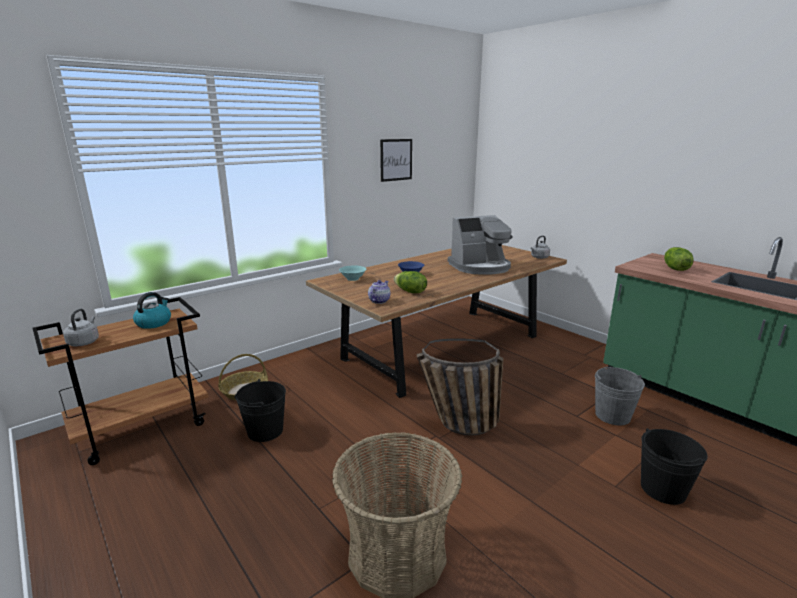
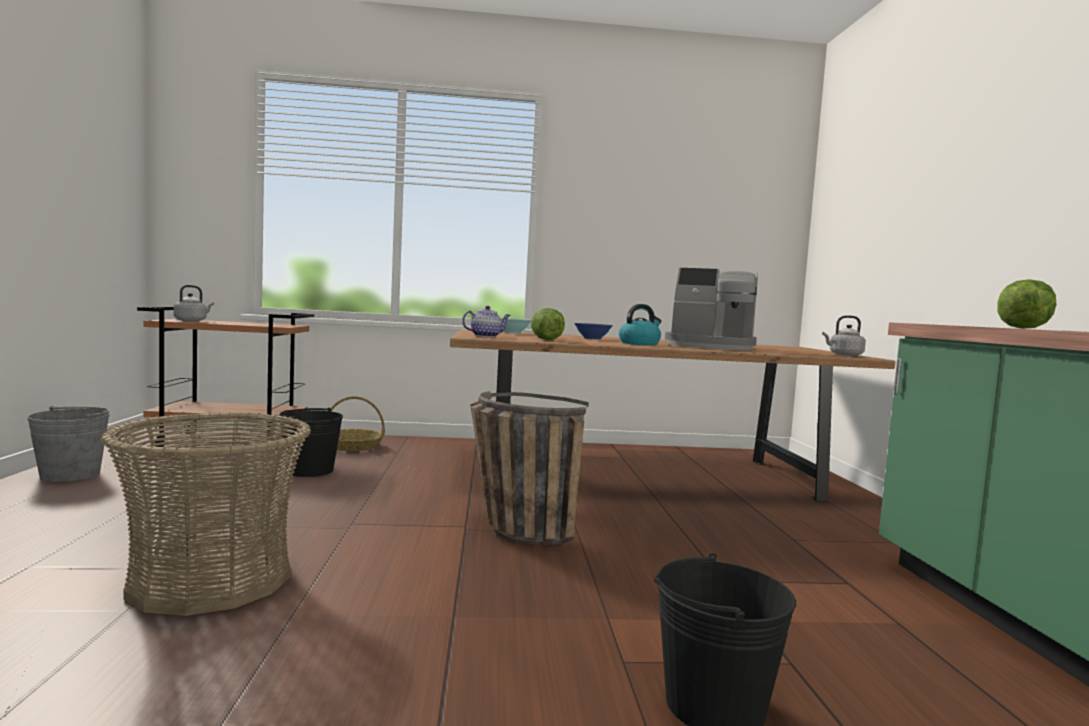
camera: 35 degrees right, 15 degrees down
kettle [133,292,171,329] -> kettle moved to [619,304,662,345]
picture [380,139,412,182] -> none
grey bucket [595,367,645,425] -> grey bucket moved to [27,406,110,482]

